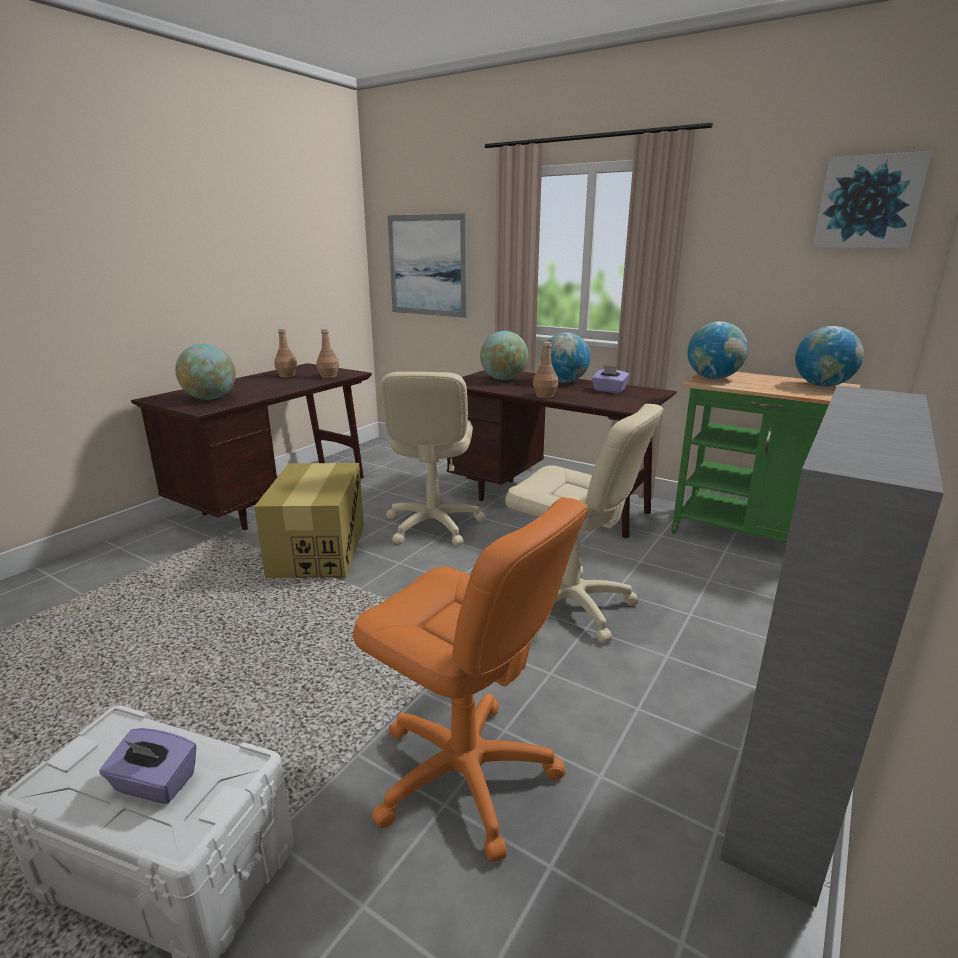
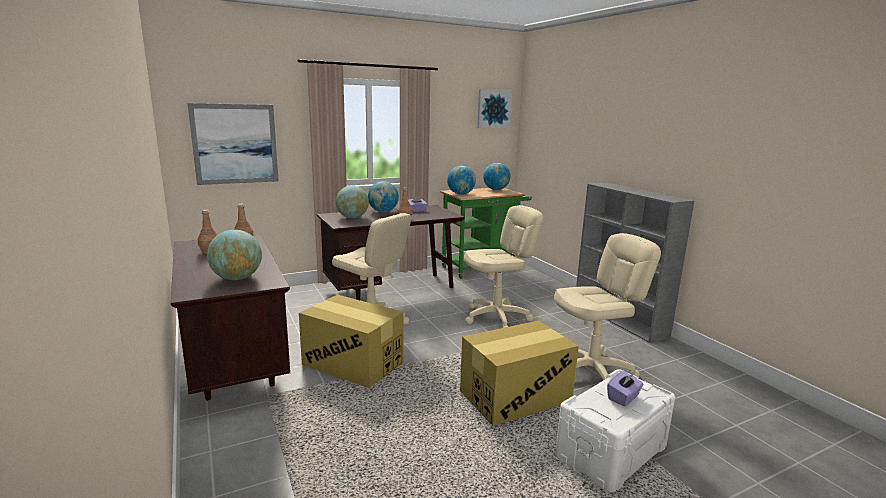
camera: 60 degrees left, 5 degrees down
orange office chair [353,497,588,863] -> beige office chair [554,233,661,380]
none -> cardboard box [460,320,579,426]

